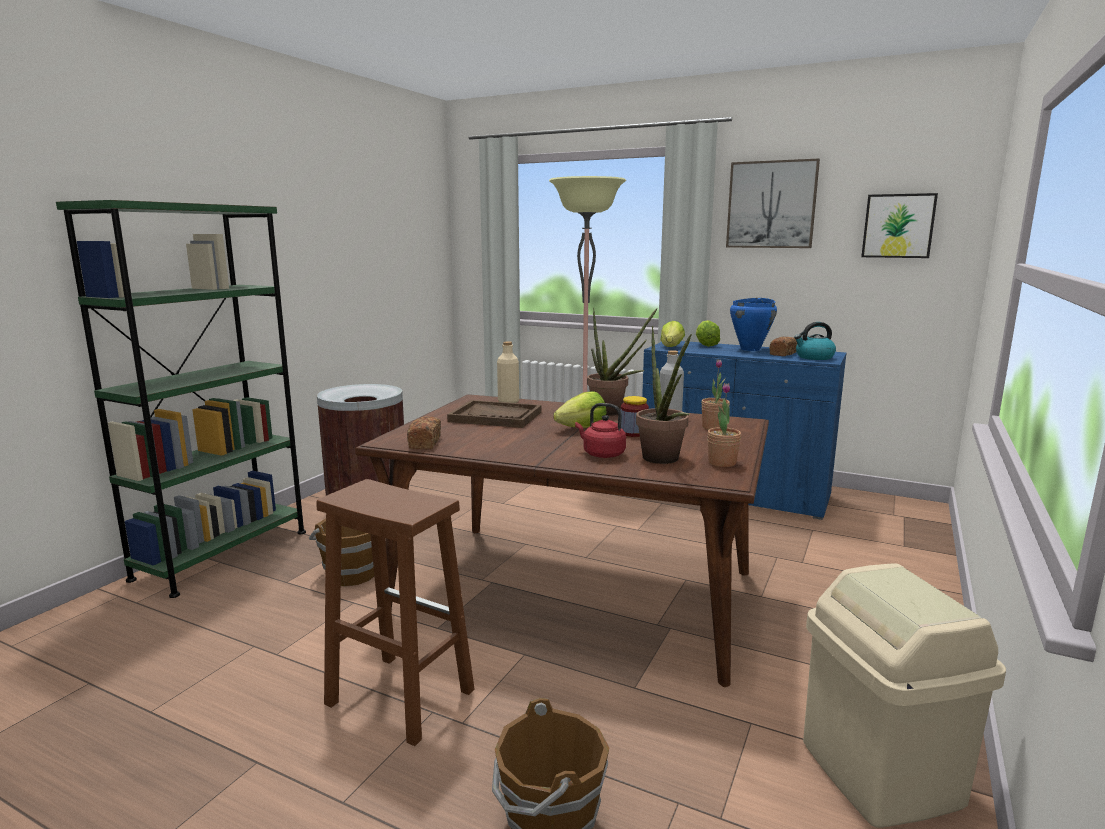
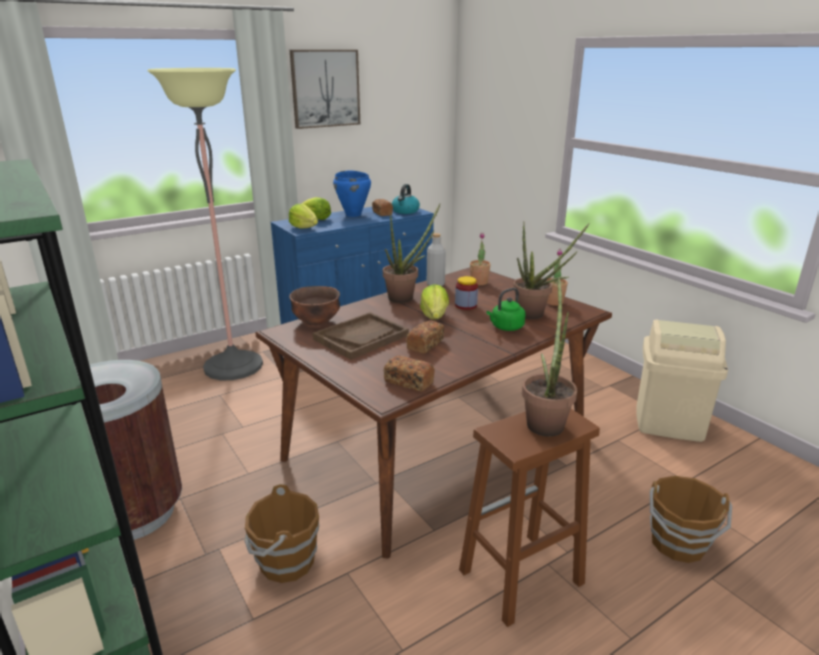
camera: 60 degrees left, 10 degrees up
beige bottle [497,341,519,403] -> brown bowl [289,286,340,325]
red kettle [575,403,626,458] -> green kettle [487,288,525,331]
picture [861,193,938,258] -> none
none -> bread [406,320,444,354]
none -> potted plant [522,277,577,437]

